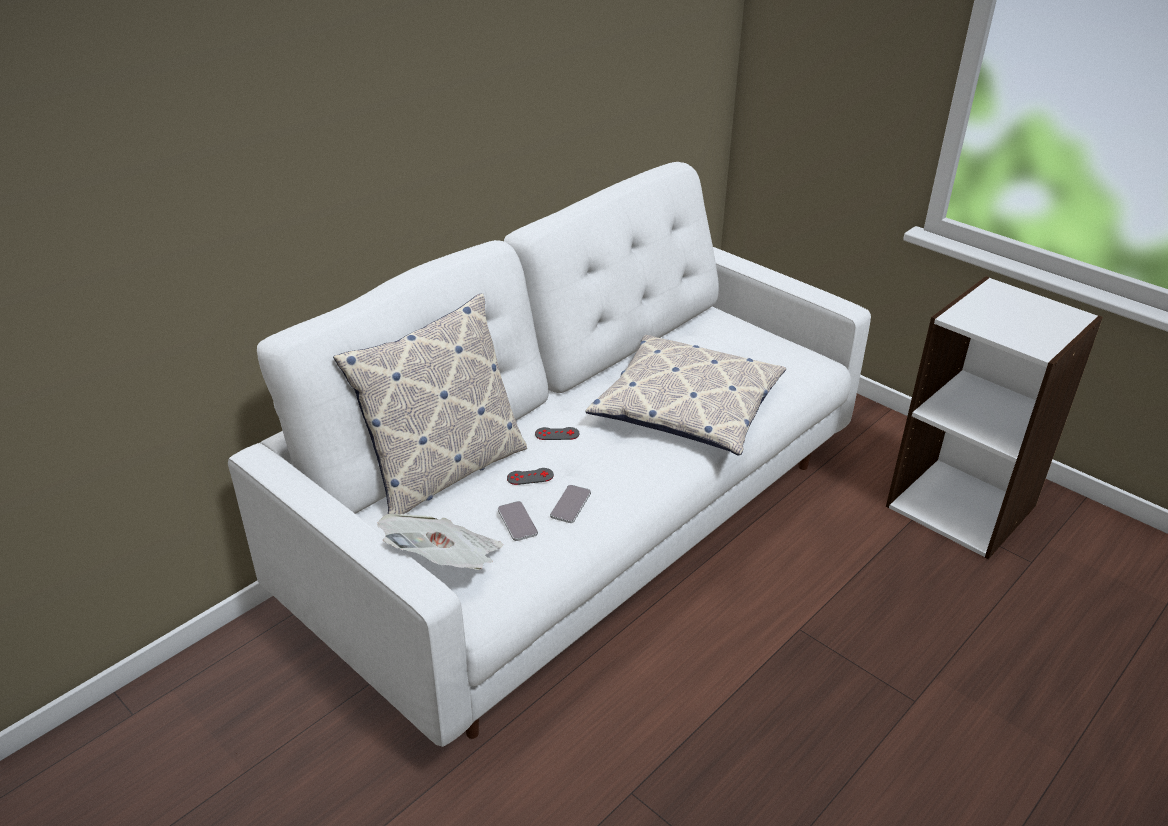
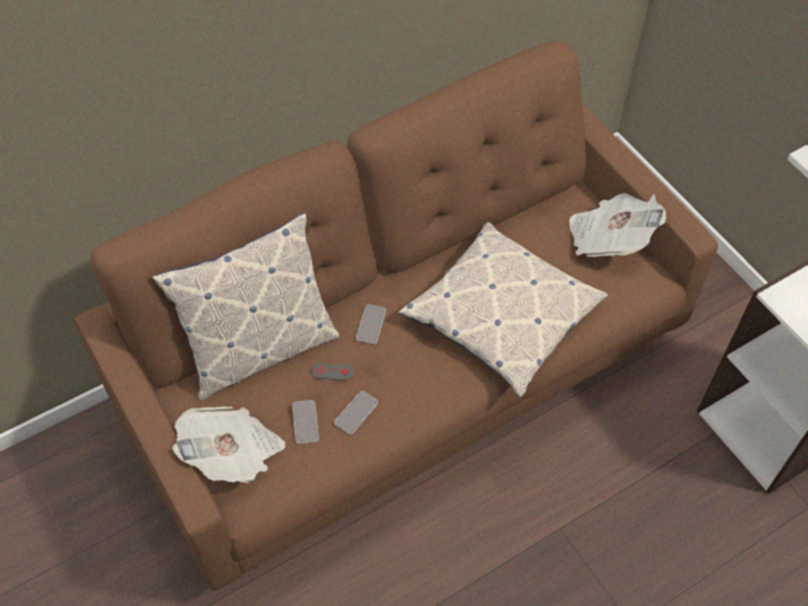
camera: 15 degrees right, 20 degrees up
white sofa [228,162,871,747] -> brown sofa [74,41,718,591]
grey game controller [535,427,579,440] -> phone [356,304,386,344]
none -> newspaper [569,193,666,257]

